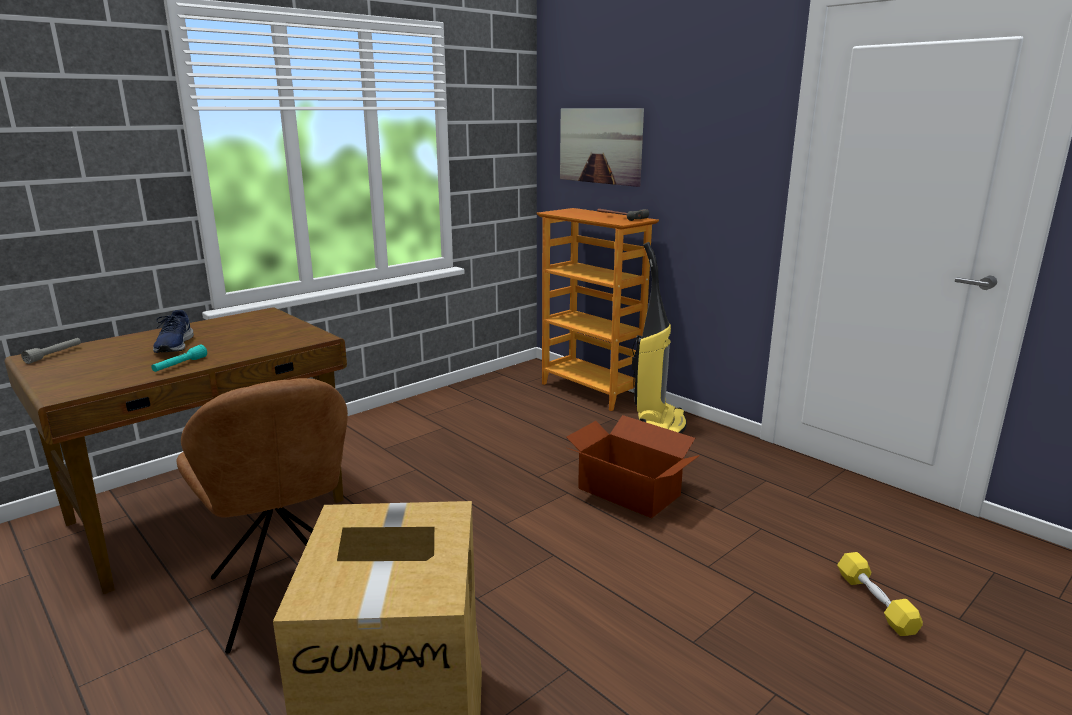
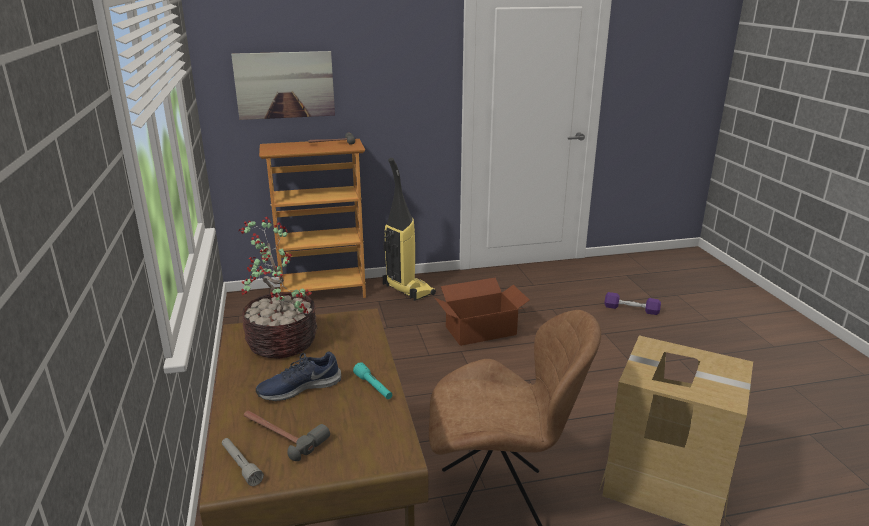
camera: 60 degrees left, 5 degrees up
blue shoe [153,310,194,353] -> blue shoe turned 135 degrees clockwise [256,352,341,402]
yellow dumbbell [837,552,923,636] -> purple dumbbell [604,292,661,315]
none -> potted plant [239,217,317,359]
none -> hammer [244,411,330,461]

